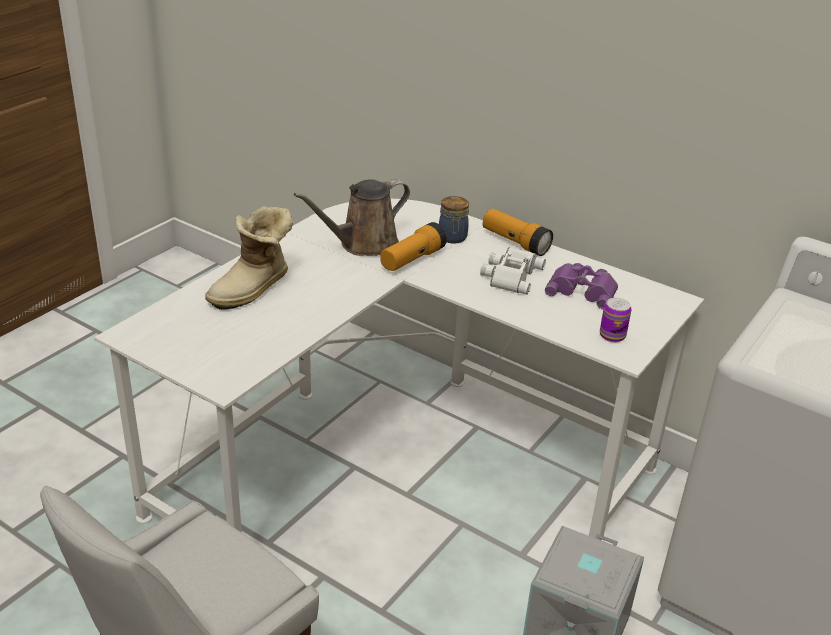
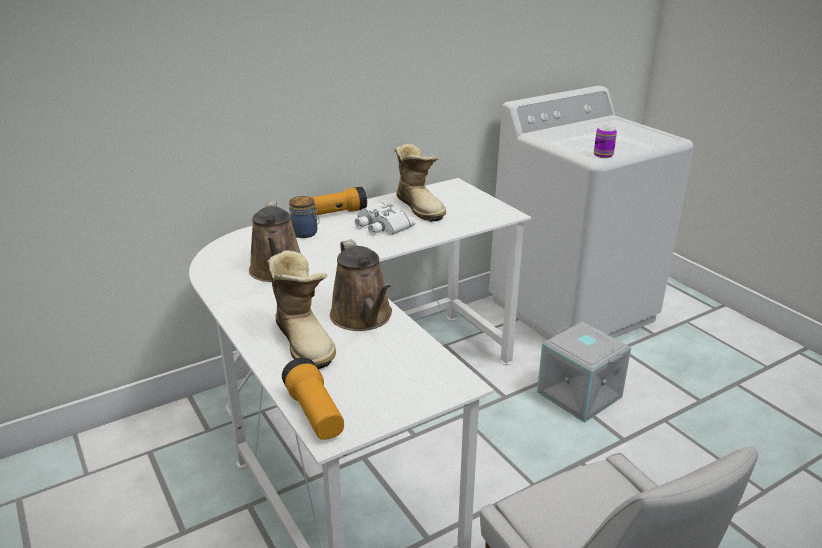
camera: 65 degrees left, 5 degrees down
flashlight [380,222,447,271] -> flashlight moved to [282,357,344,440]
purple binoculars [545,263,618,309] -> boot [394,144,446,222]
can [600,298,632,342] -> can moved to [594,126,617,158]
none -> brown watering can [330,239,392,331]

